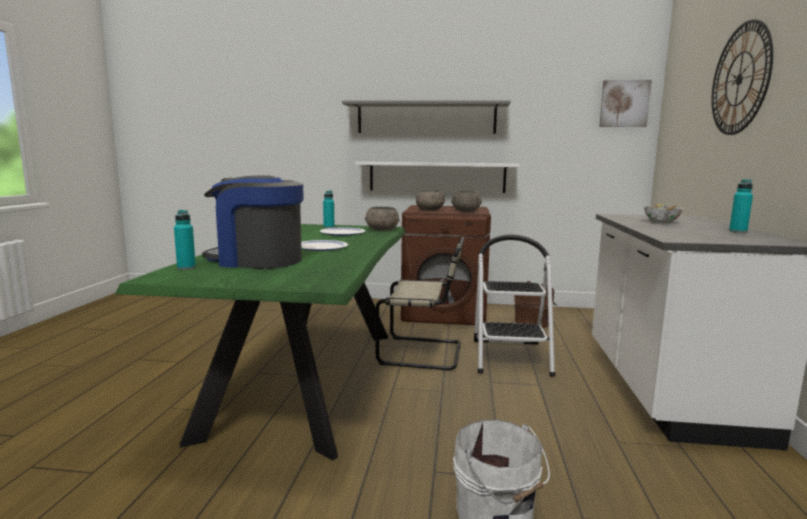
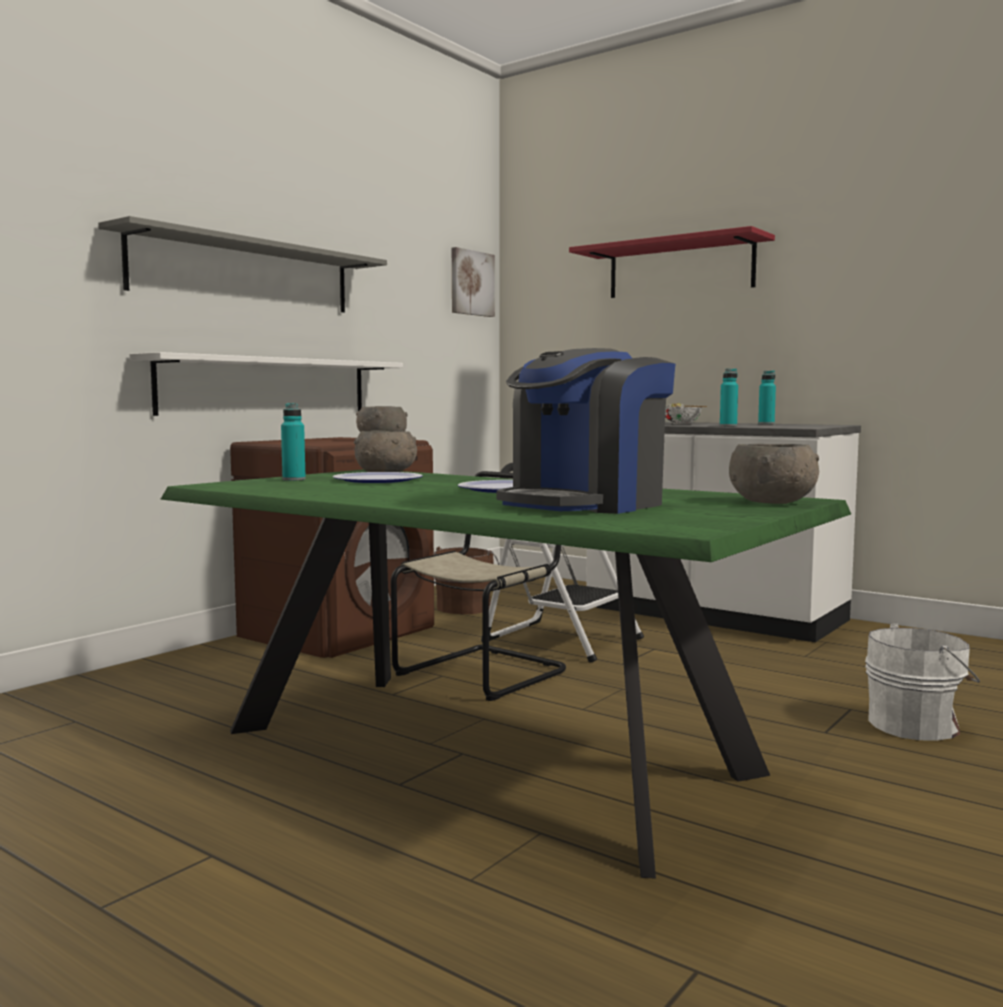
camera: 60 degrees left, 5 degrees down
turquoise bottle [174,210,196,270] -> turquoise bottle moved to [720,368,738,426]
grey bowl [416,190,445,211] -> grey bowl moved to [729,444,819,504]
wall clock [711,19,773,135] -> red shelf [569,226,775,298]

